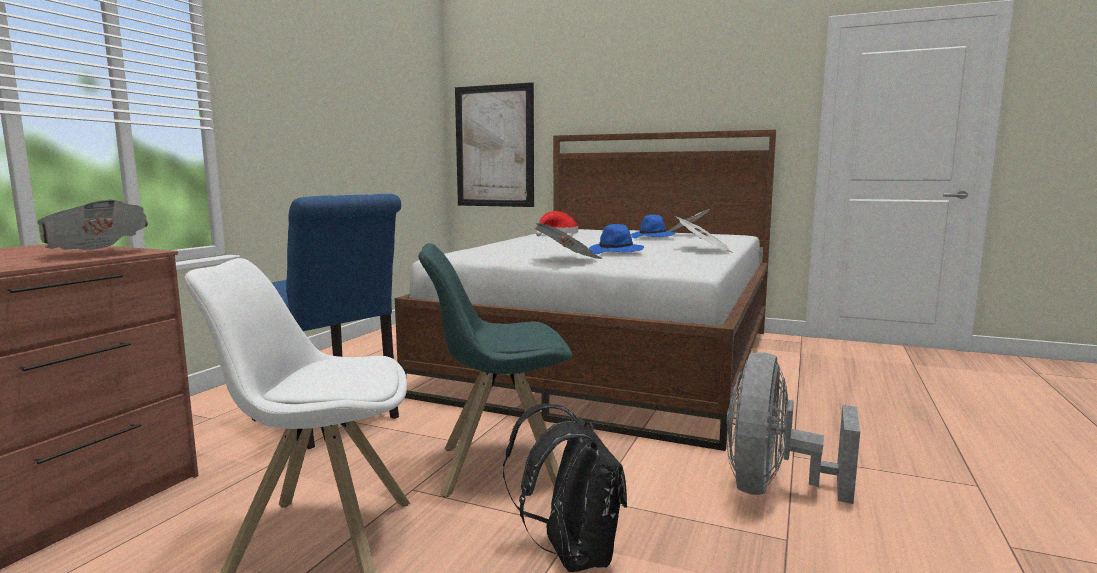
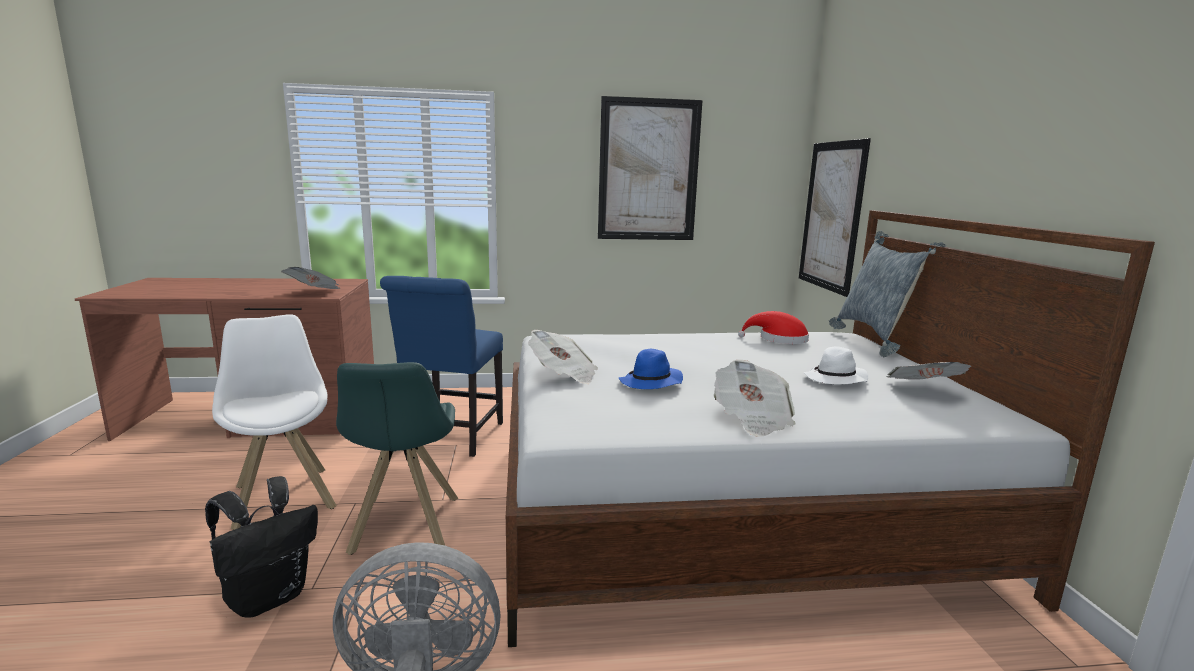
camera: 60 degrees right, 5 degrees up
turquoise chair [418,243,572,497] -> turquoise chair turned 150 degrees counterclockwise [336,362,458,555]
blue hat [631,215,675,238] -> white hat [803,346,868,385]
none -> picture [598,96,703,240]
none -> pillow [829,231,945,357]

